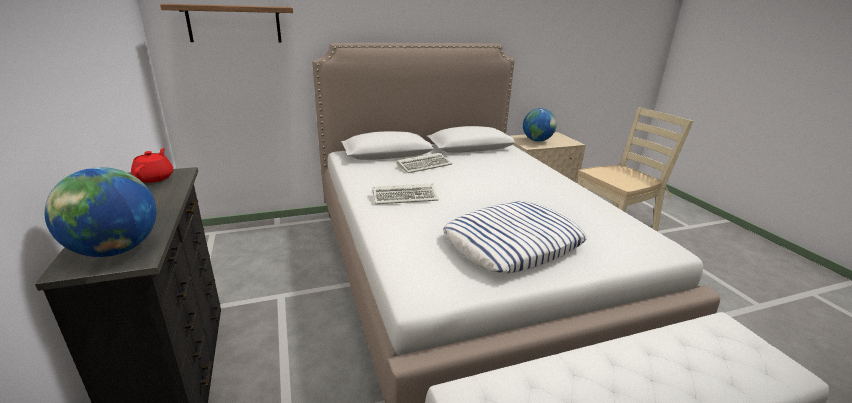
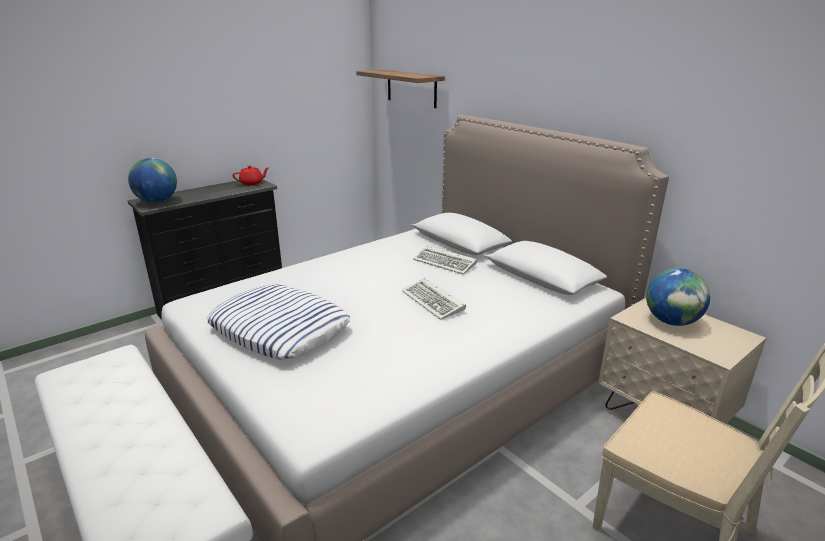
camera: 70 degrees right, 0 degrees up
keyboard [373,184,438,204] -> keyboard moved to [402,278,466,320]

